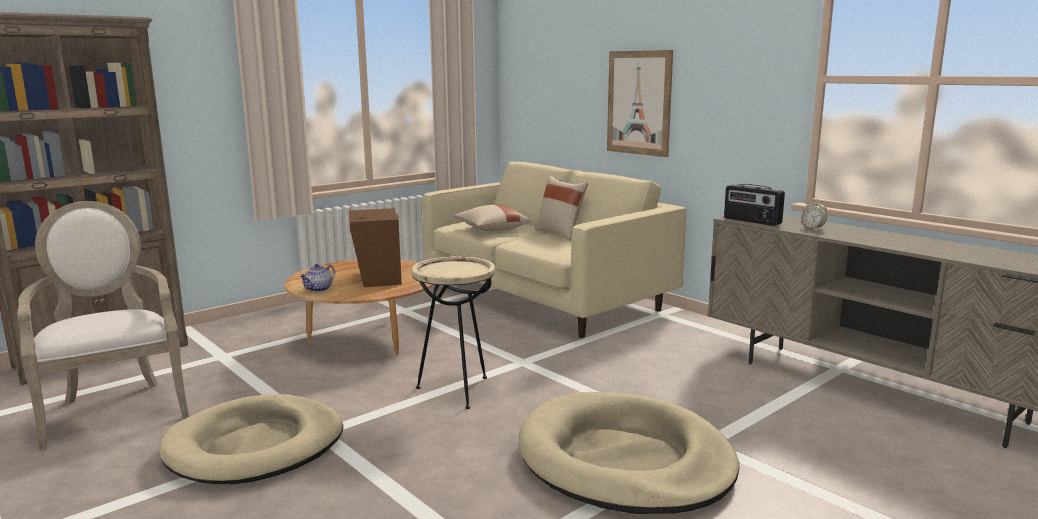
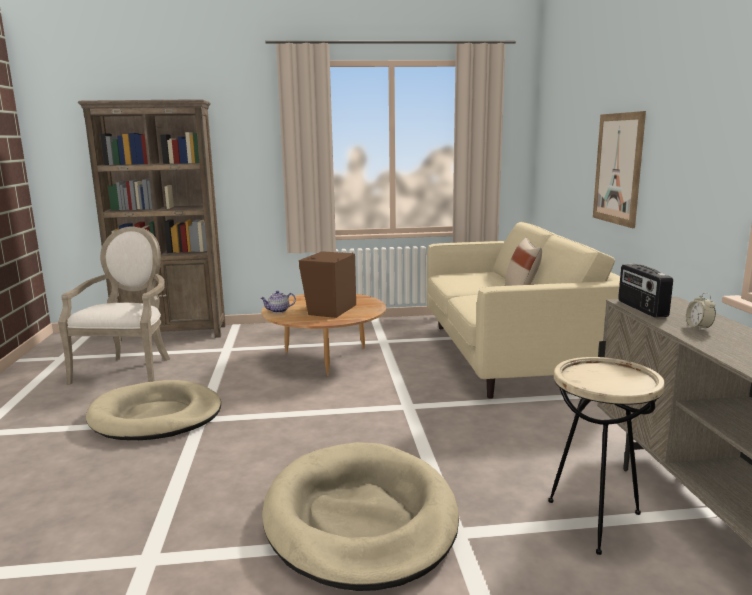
camera: 35 degrees right, 0 degrees up
beige side table [411,256,495,409] -> beige side table moved to [548,357,665,555]
beige pillow [454,205,530,231] -> none

